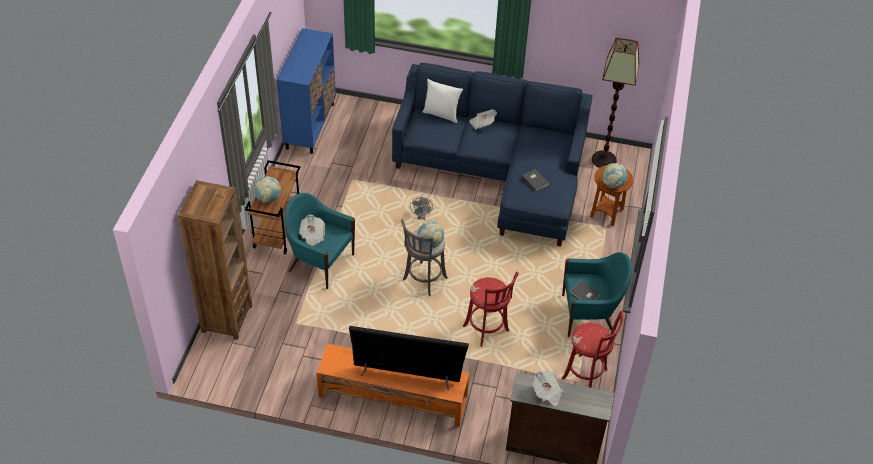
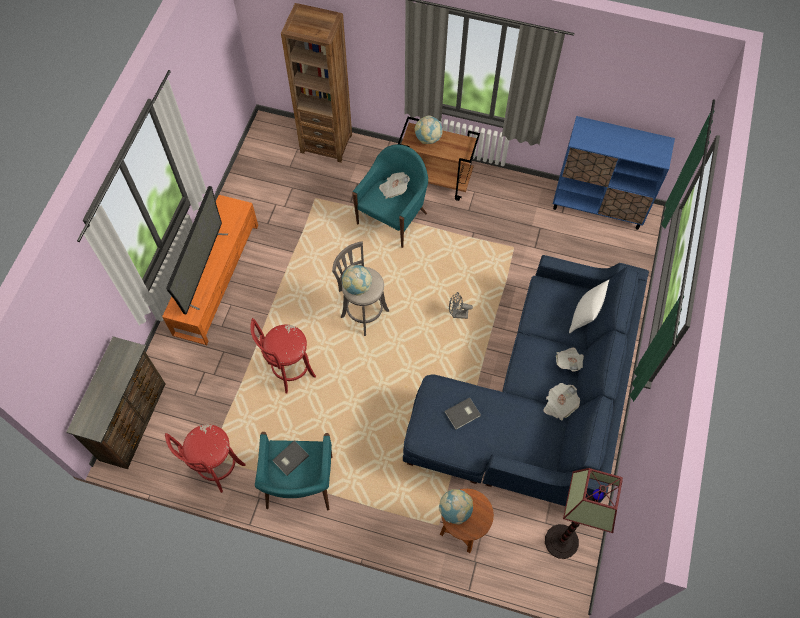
camera: 95 degrees right, 15 degrees up
newspaper [532,370,564,406] -> newspaper moved to [543,383,580,420]

